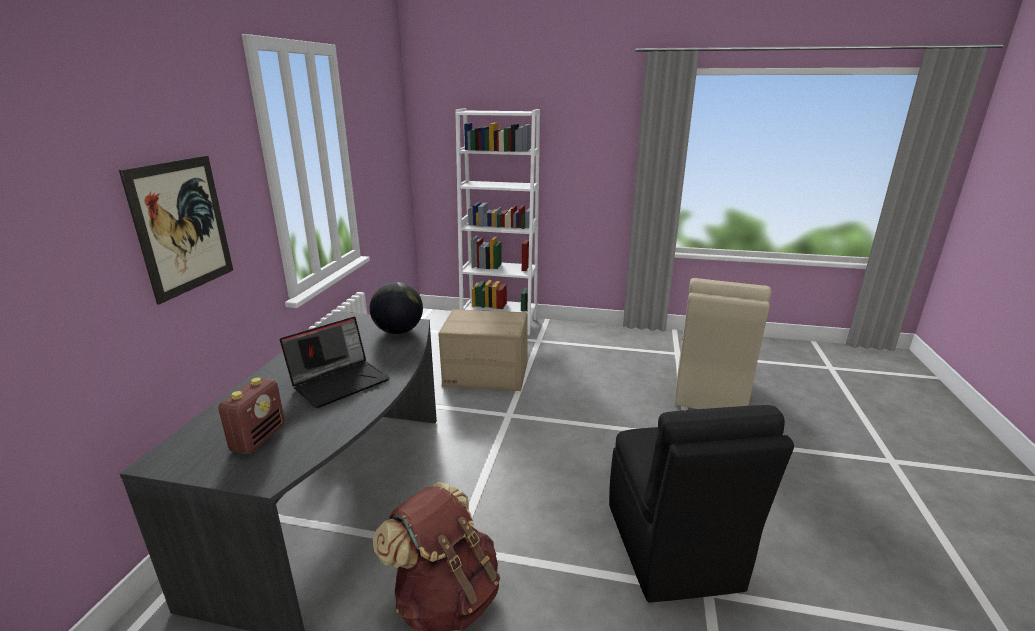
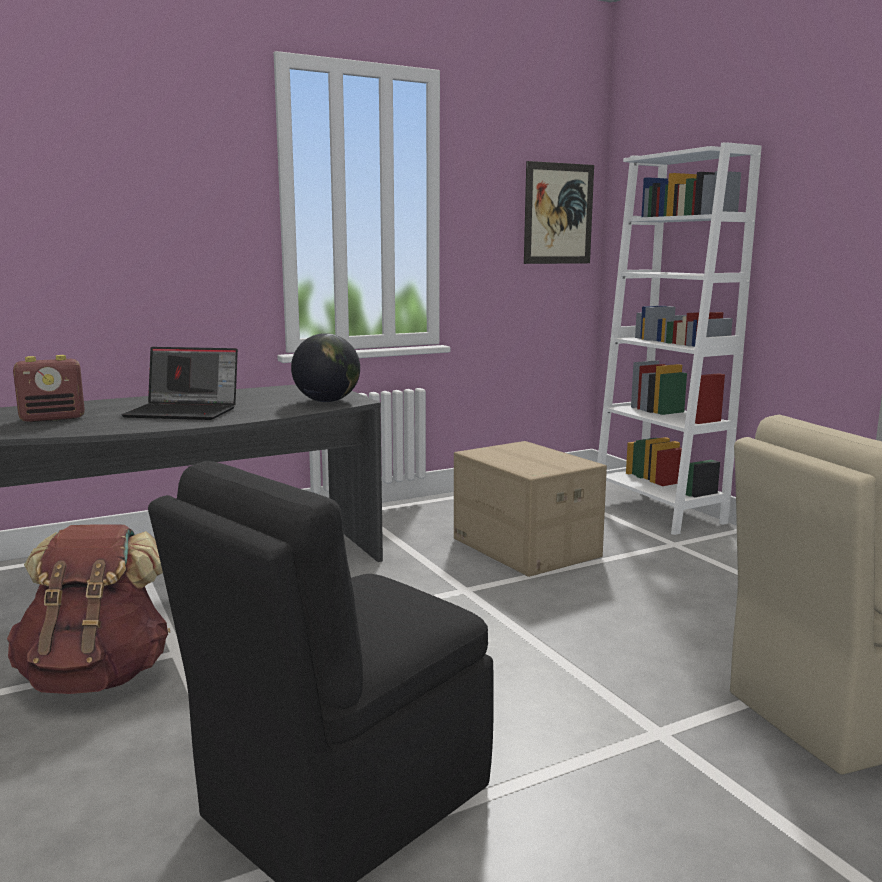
camera: 50 degrees right, 10 degrees down
picture [119,155,233,305] -> picture moved to [524,161,594,264]

